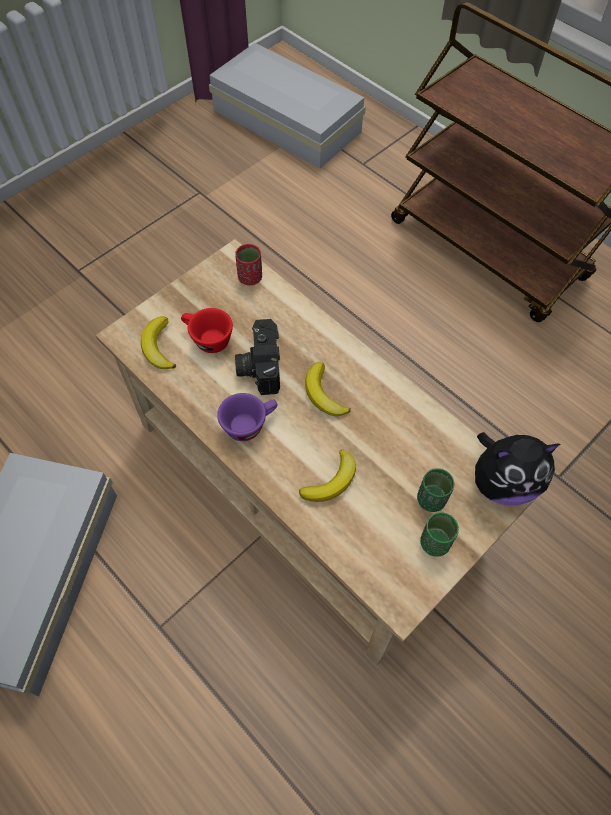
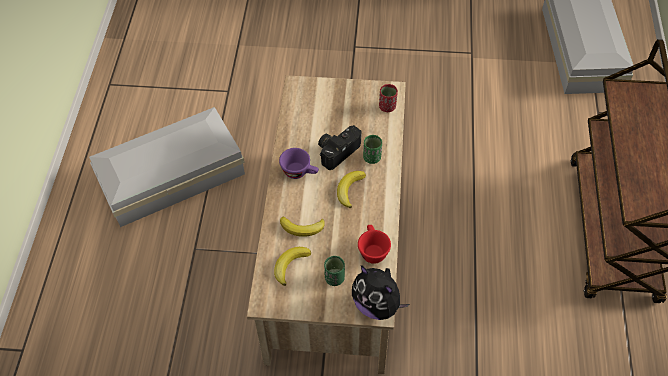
camera: 50 degrees right, 5 degrees down
banana [141,316,176,369] -> banana moved to [274,247,311,286]
red cup [181,308,233,353] -> red cup moved to [358,225,391,264]
green cup [420,512,459,557] -> green cup moved to [363,135,382,164]

